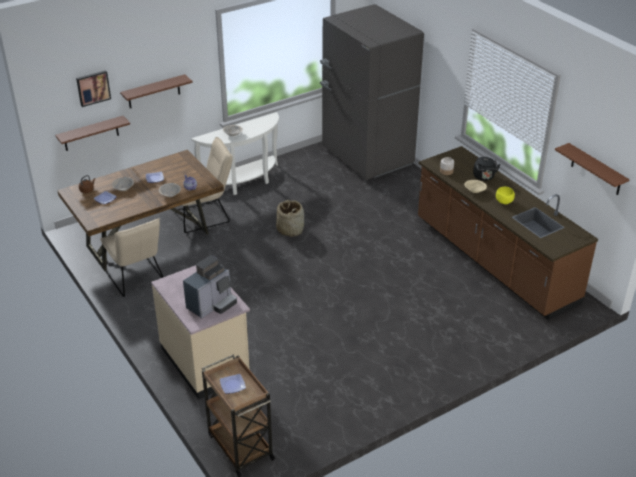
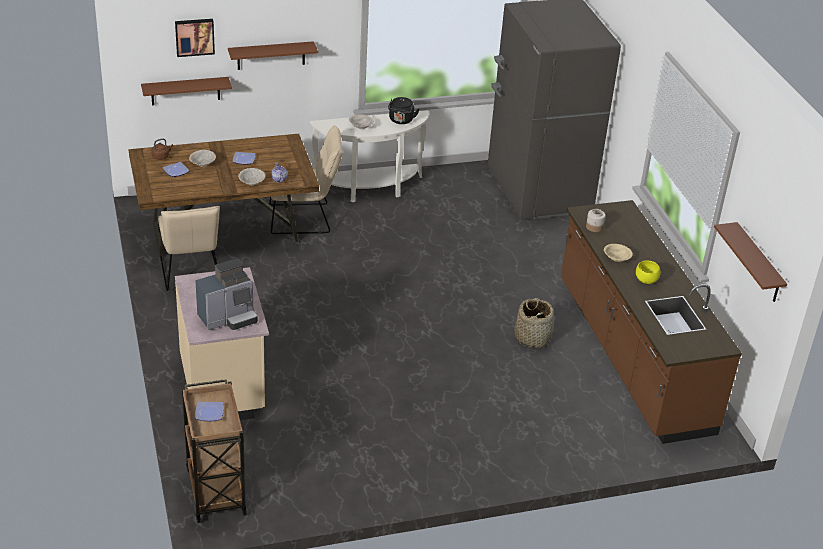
camera: 15 degrees right, 0 degrees up
basket [276,200,304,237] -> basket moved to [514,298,555,349]
black kettle [473,157,501,181] -> black kettle moved to [388,97,419,124]

